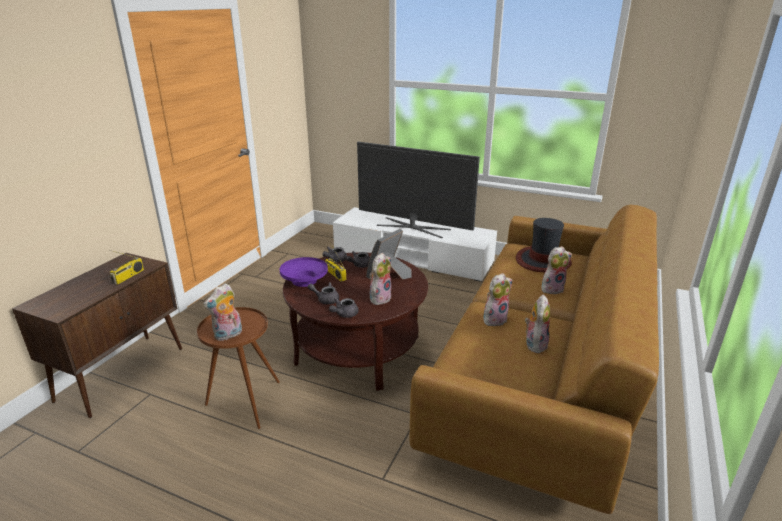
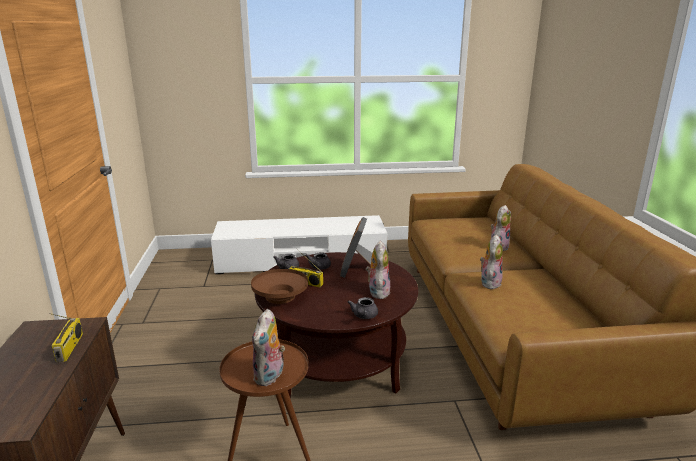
camera: 30 degrees left, 5 degrees down
purple bowl [280,257,328,287] -> brown bowl [251,269,308,304]
grey teapot [308,282,339,304] -> none
television [357,142,480,238] -> none
hat [516,218,572,272] -> none
plush toy [525,294,550,353] -> none

